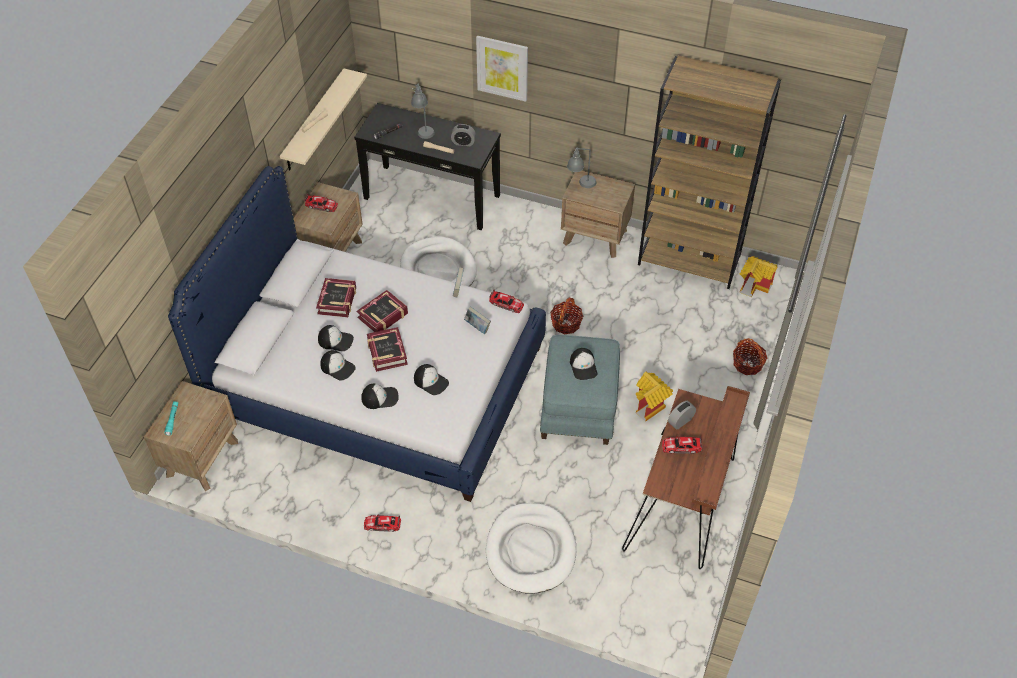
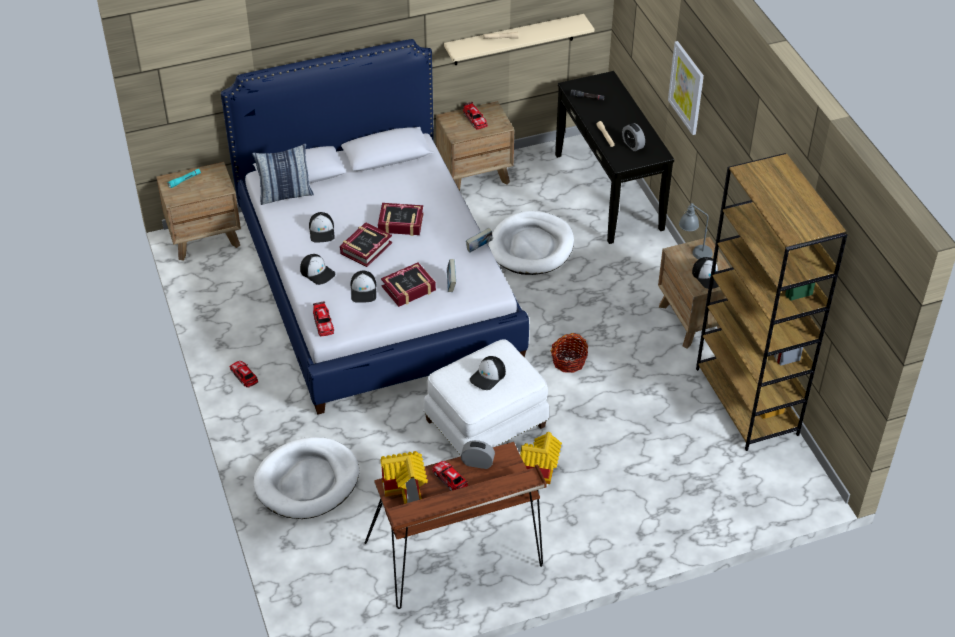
camera: 50 degrees right, 5 degrees down
book [316,278,356,317] -> book moved to [381,263,436,307]
cap [318,325,354,351] -> cap moved to [692,257,719,289]
grey table lamp [411,84,435,139] -> none
toy car [489,290,524,313] -> toy car moved to [313,301,334,337]
blue ottoman [540,335,620,445] -> white ottoman [424,339,549,456]
basket [733,338,768,375] -> none
toy house [739,256,777,297] -> toy house moved to [380,451,428,504]
none -> pillow [252,144,314,205]

